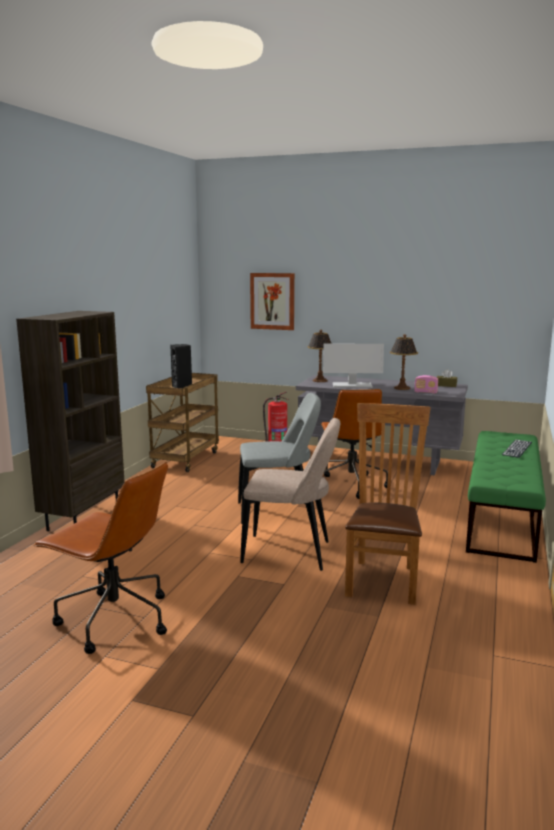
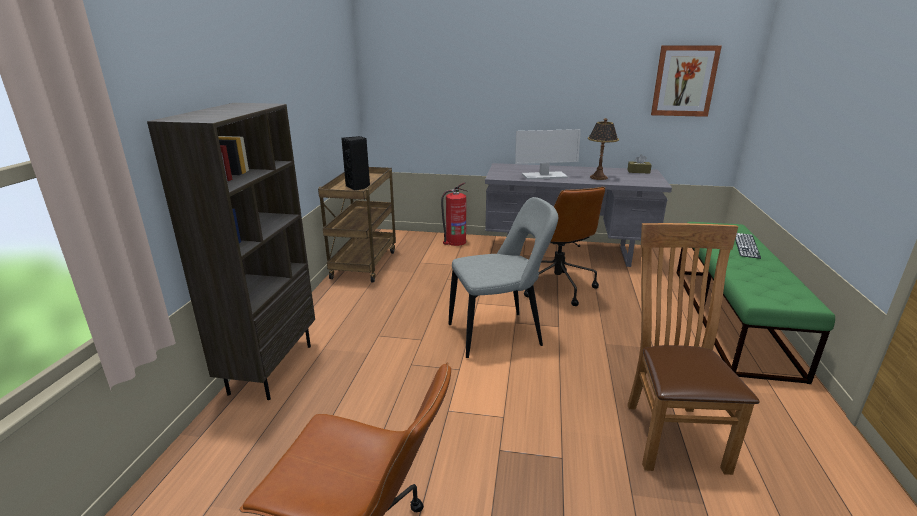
camera: 10 degrees left, 10 degrees up
beige chair [240,418,341,571] -> none
picture [250,273,295,330] -> picture moved to [651,45,722,117]
table lamp [307,330,332,382] -> none
radio [414,375,438,394] -> none

